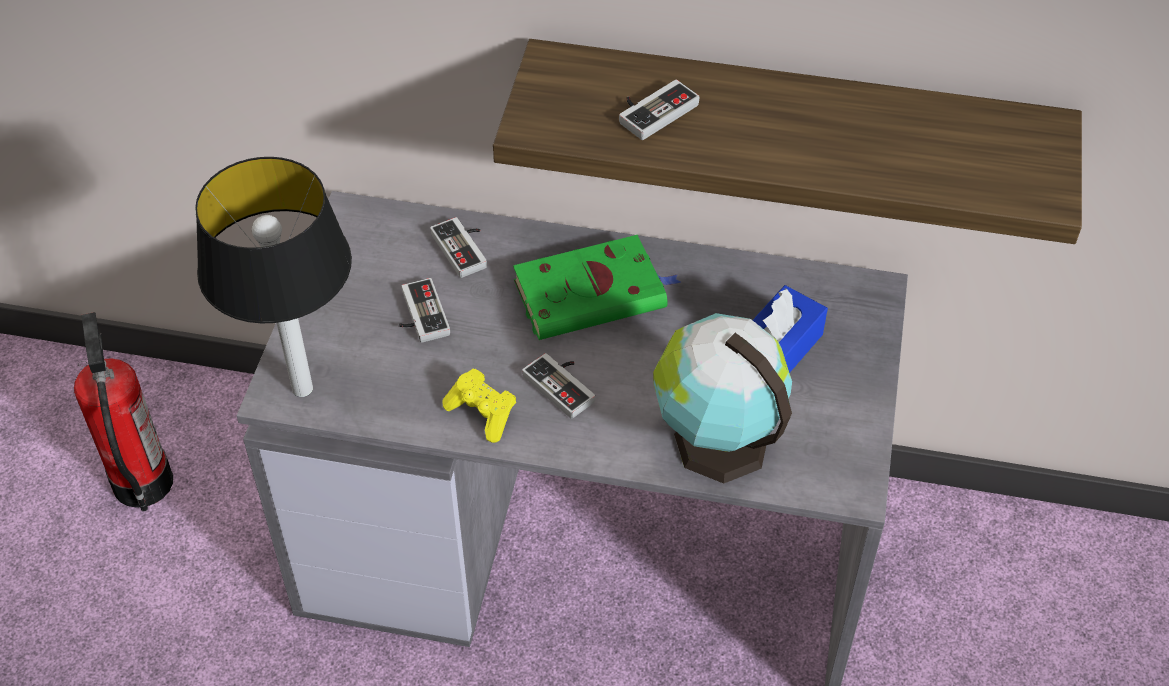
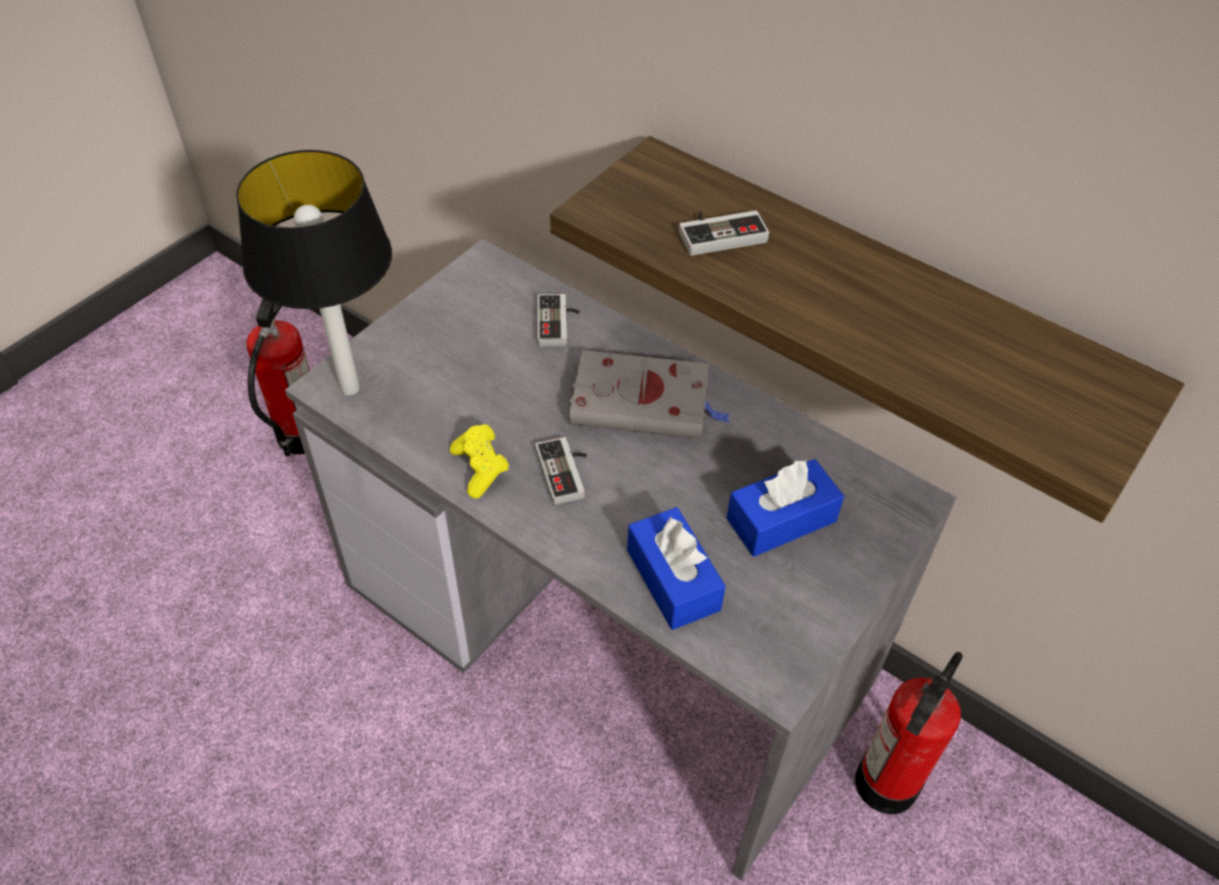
camera: 25 degrees right, 0 degrees up
game controller [399,278,450,343] -> none
green book [513,235,681,340] -> grey book [569,350,730,439]
globe [653,313,792,483] -> blue tissue box [627,507,726,630]
none -> fire extinguisher [855,652,963,814]

